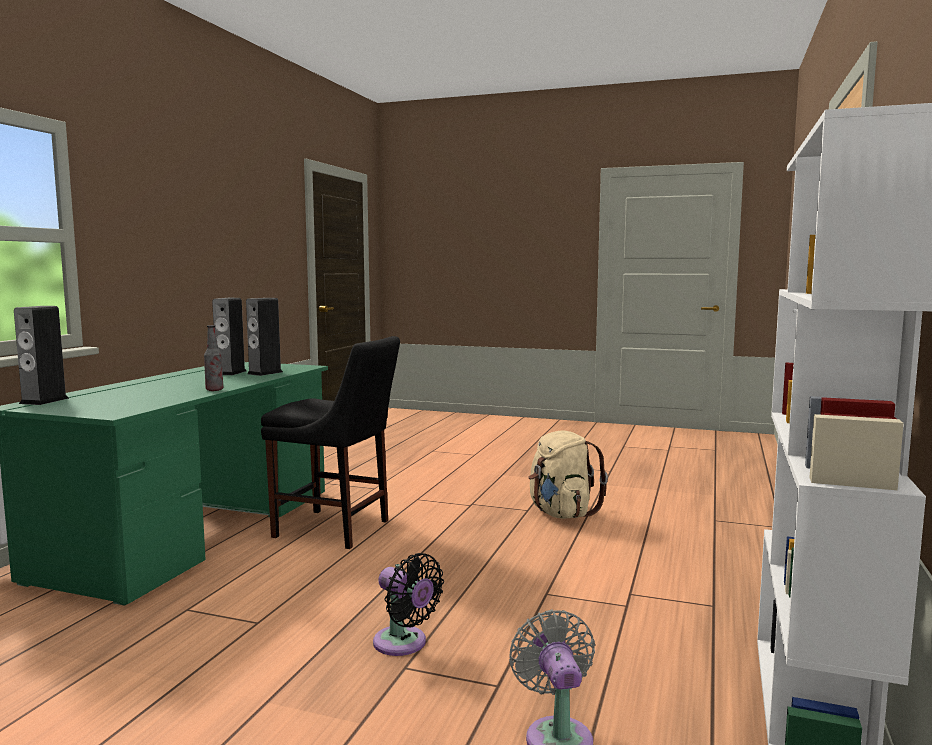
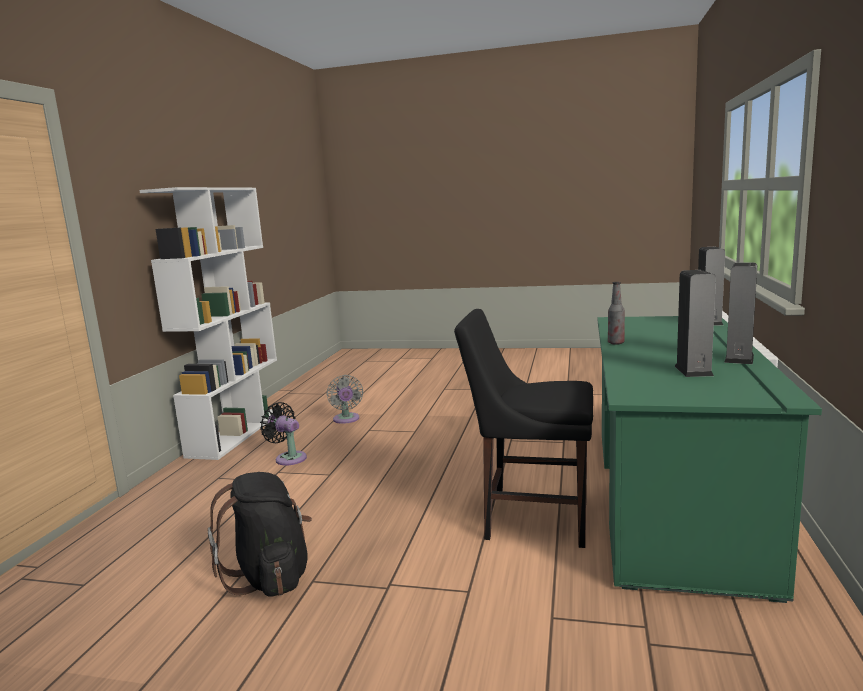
camera: 175 degrees right, 5 degrees up
speaker [246,298,283,376] -> speaker moved to [724,262,757,364]
black fan [373,553,444,656] -> black fan moved to [260,402,307,466]
beige backpack [528,431,608,519] -> black backpack [208,472,312,596]

